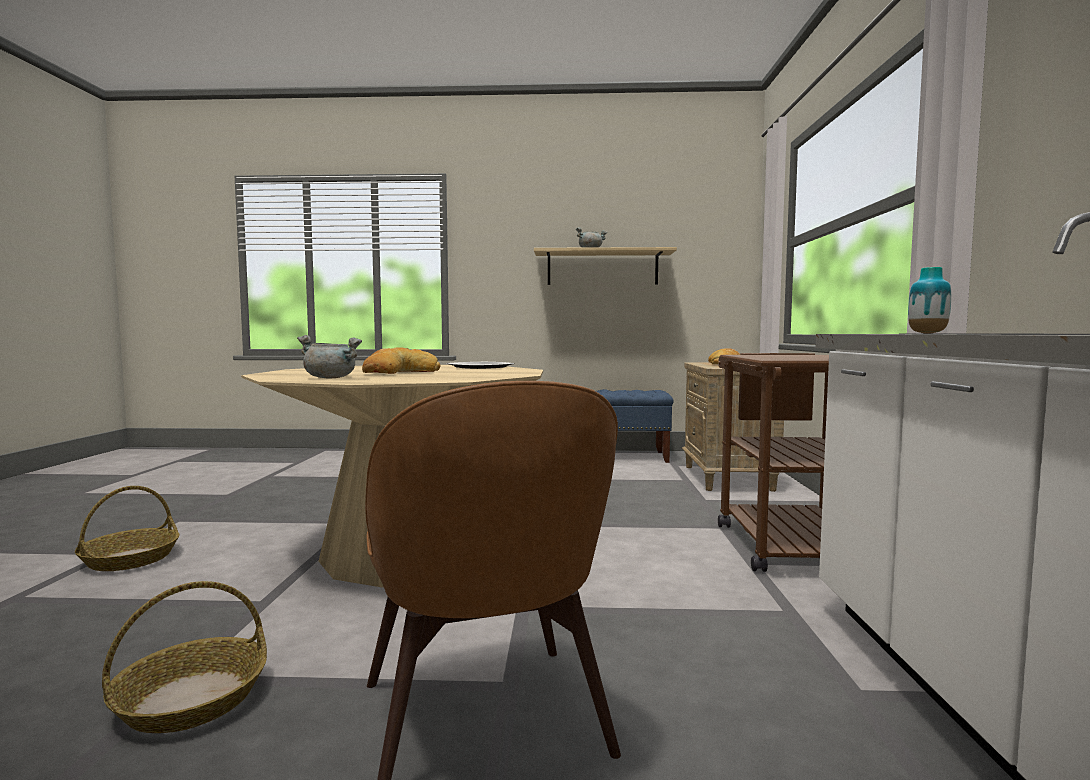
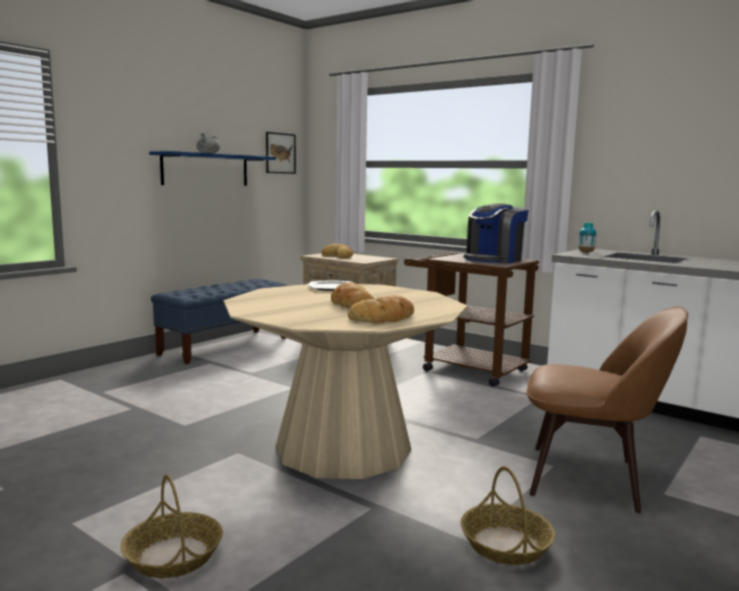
camera: 55 degrees left, 5 degrees up
grey cooking pot [297,335,362,378] -> bread [348,295,414,323]
beige shelf [534,247,677,285] -> blue shelf [149,151,276,186]
none -> picture [266,132,296,174]
none -> coffee machine [464,203,529,264]

